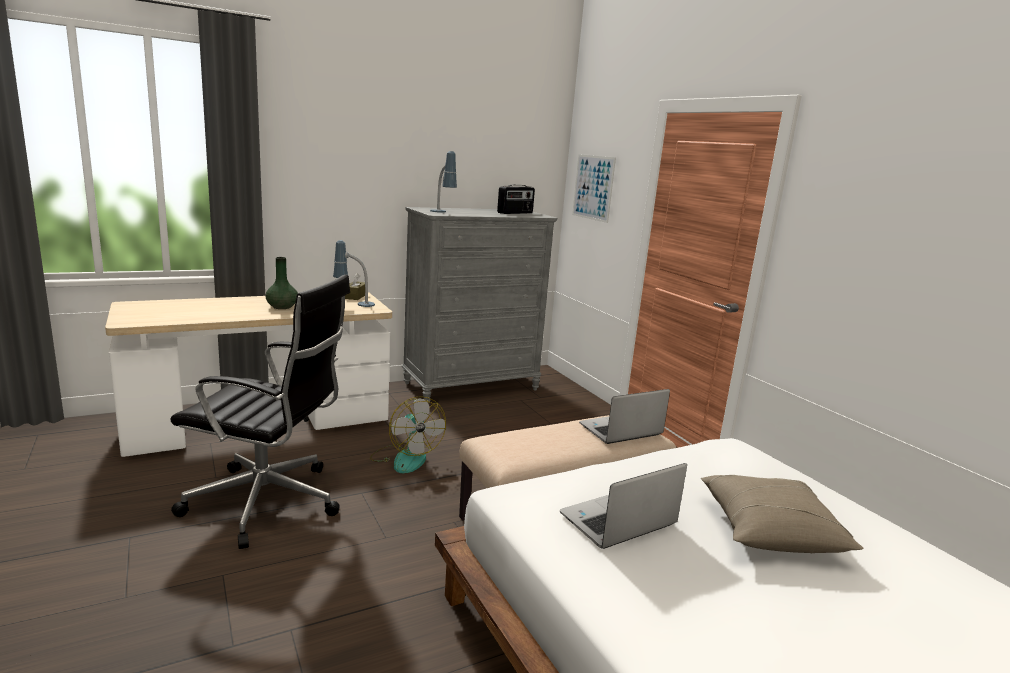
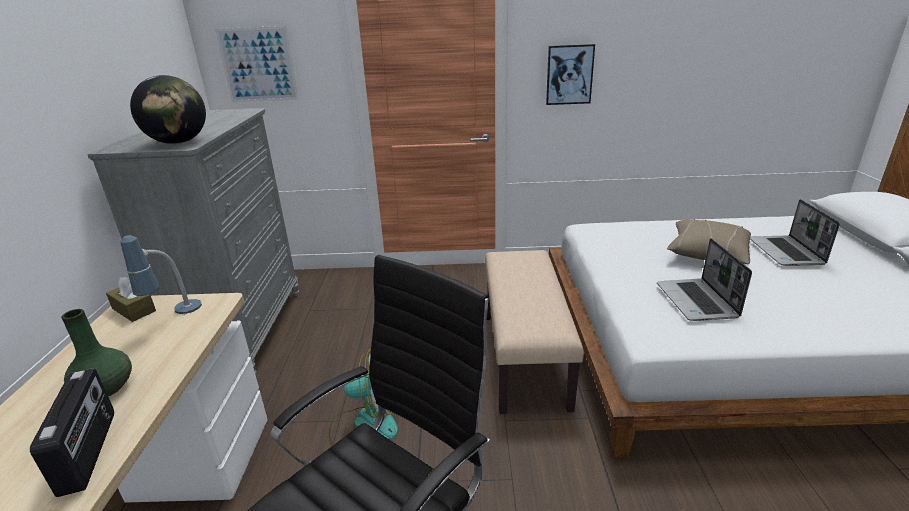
camera: 60 degrees left, 10 degrees up
table lamp [430,151,457,213] -> globe [130,75,206,144]
radio [497,185,535,214] -> radio moved to [30,368,114,497]
laptop [579,389,670,444] -> laptop moved to [750,199,840,266]
none -> picture [546,44,595,105]

